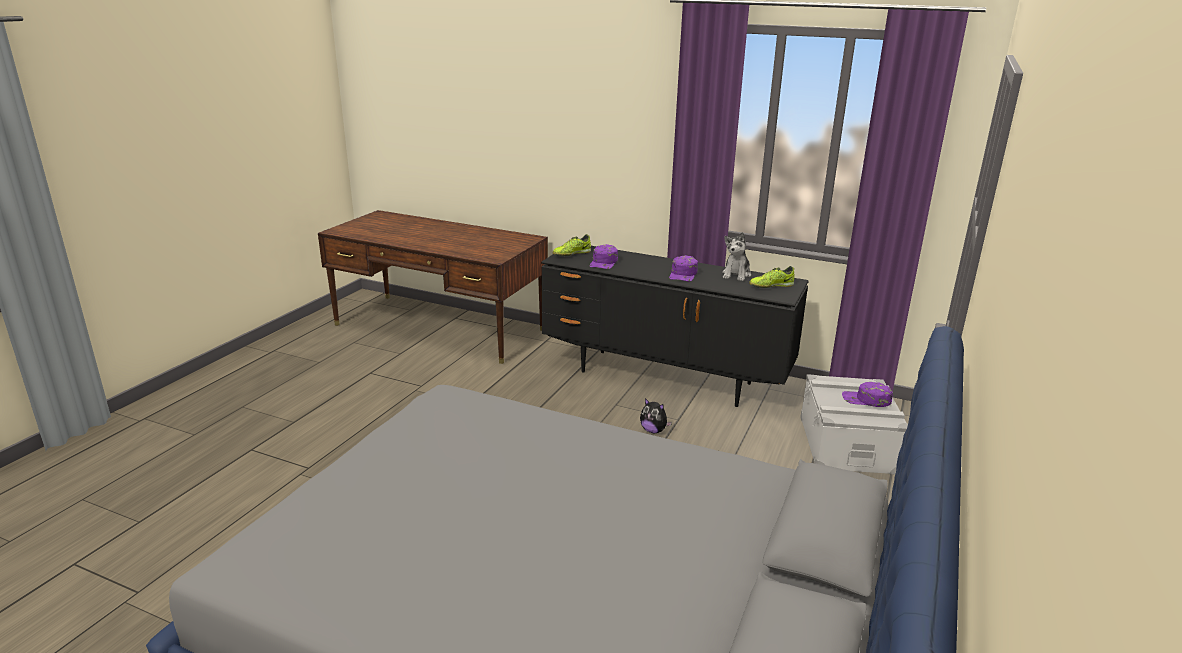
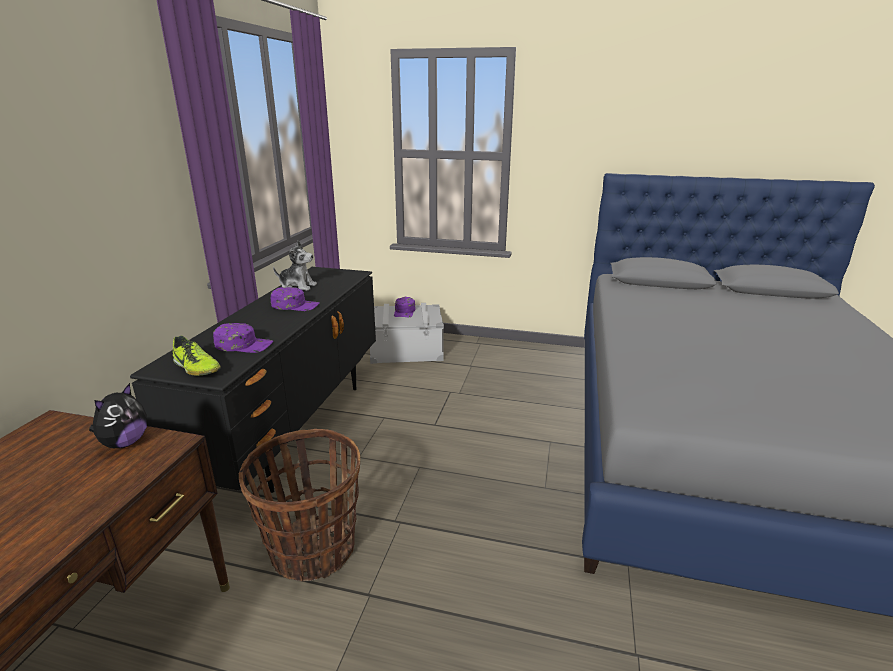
camera: 100 degrees left, 0 degrees up
plush toy [640,398,672,433] -> plush toy moved to [89,383,147,448]
shoe [749,266,794,288] -> none
none -> basket [239,429,360,581]

